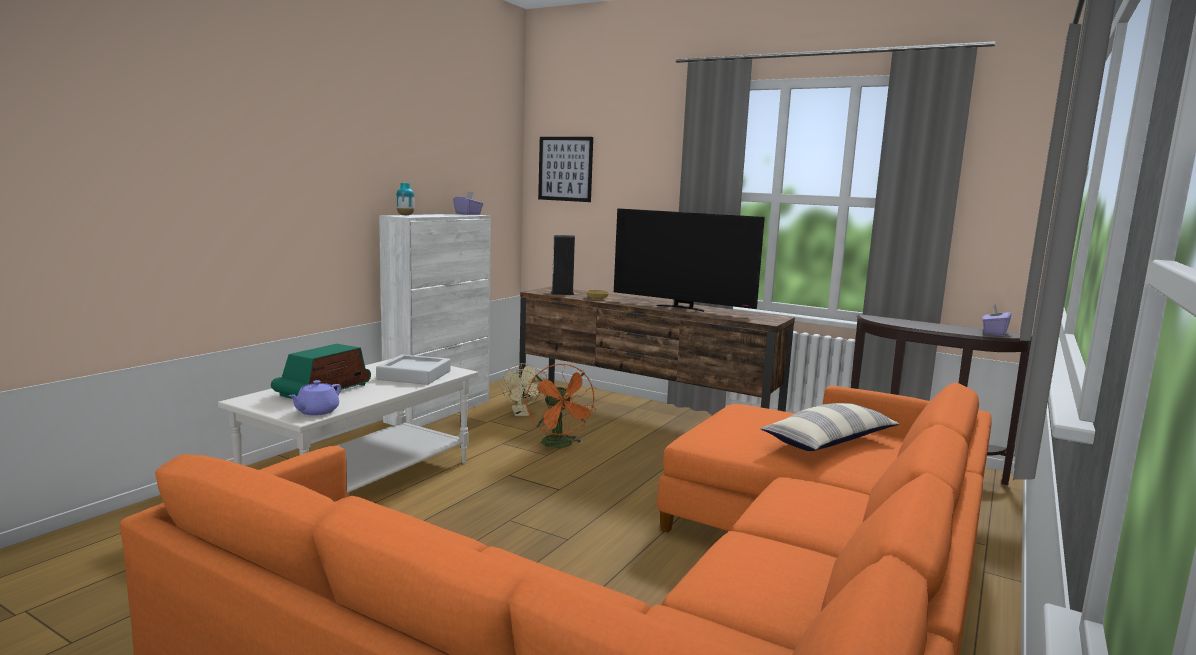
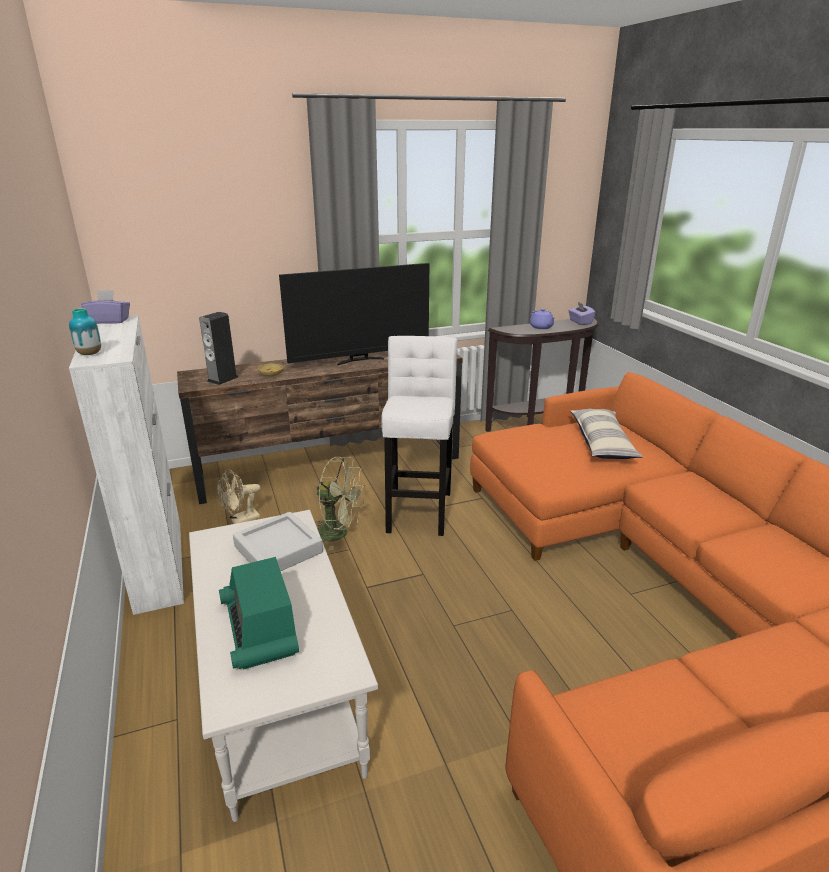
camera: 50 degrees left, 15 degrees up
purple teapot [289,380,341,416] -> purple teapot moved to [530,309,555,329]
beige fan [501,363,543,416] -> beige fan turned 120 degrees clockwise [217,469,260,524]
orange fan [526,364,596,450] -> green fan [316,457,365,550]
picture [538,137,593,202] -> none
none -> white stool [381,336,458,536]

